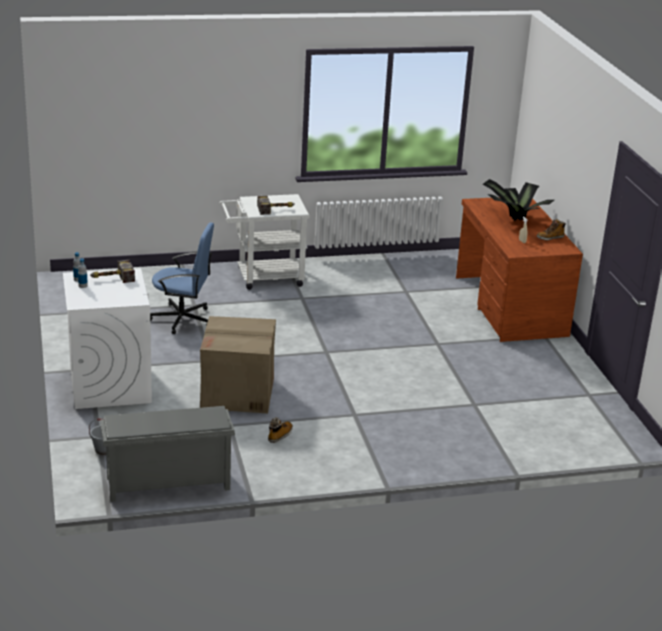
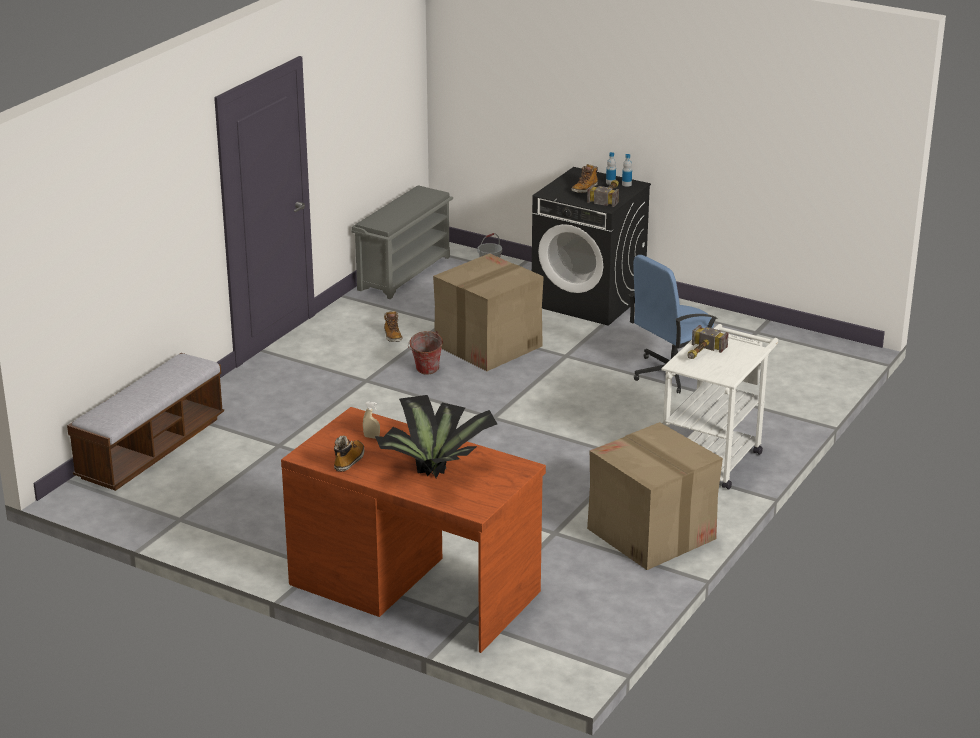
camera: 135 degrees right, 0 degrees up
white washing machine [63,268,152,409] -> black washing machine [532,167,651,326]
none -> bench [67,353,224,491]
none -> bucket [408,331,443,375]
none -> boot [572,164,598,193]
none -> cardboard box [587,422,723,570]

